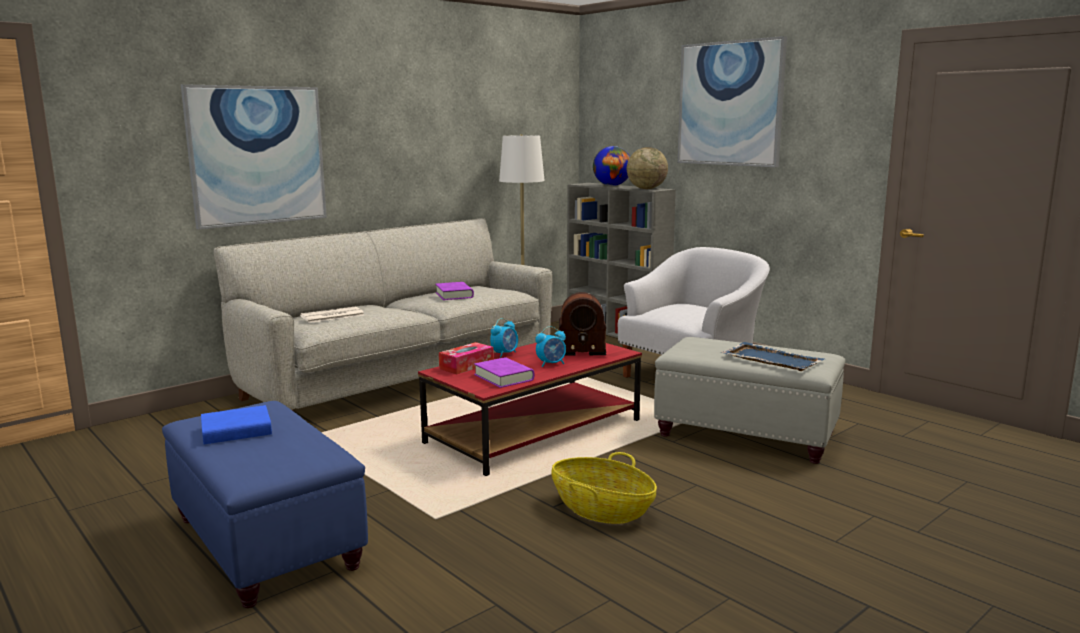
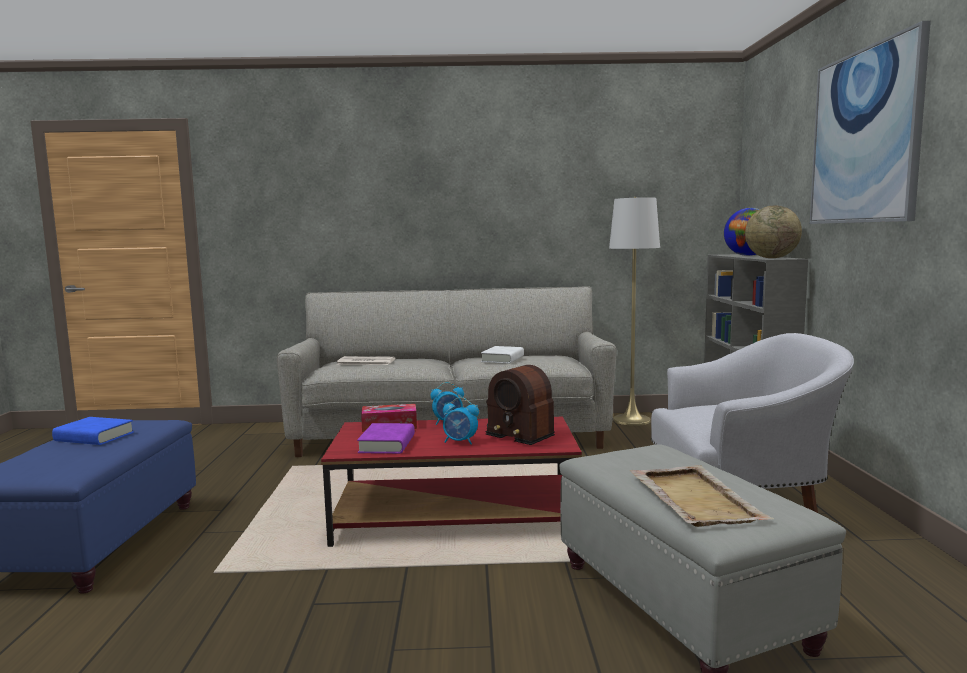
camera: 40 degrees right, 5 degrees down
picture [181,84,327,230] -> none
purple book [435,282,474,300] -> white book [481,346,524,364]
basket [551,452,657,524] -> none
blue tray [721,342,825,371] -> beige tray [630,465,774,527]

